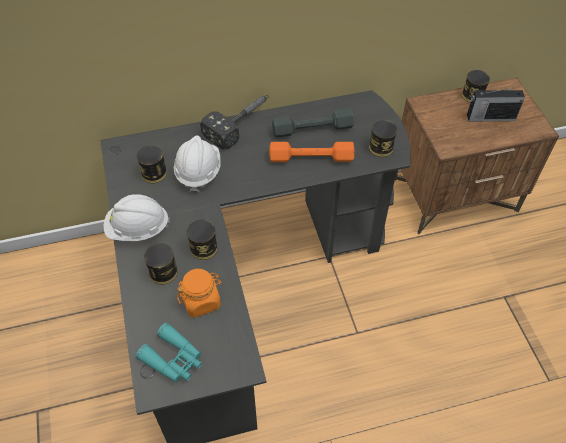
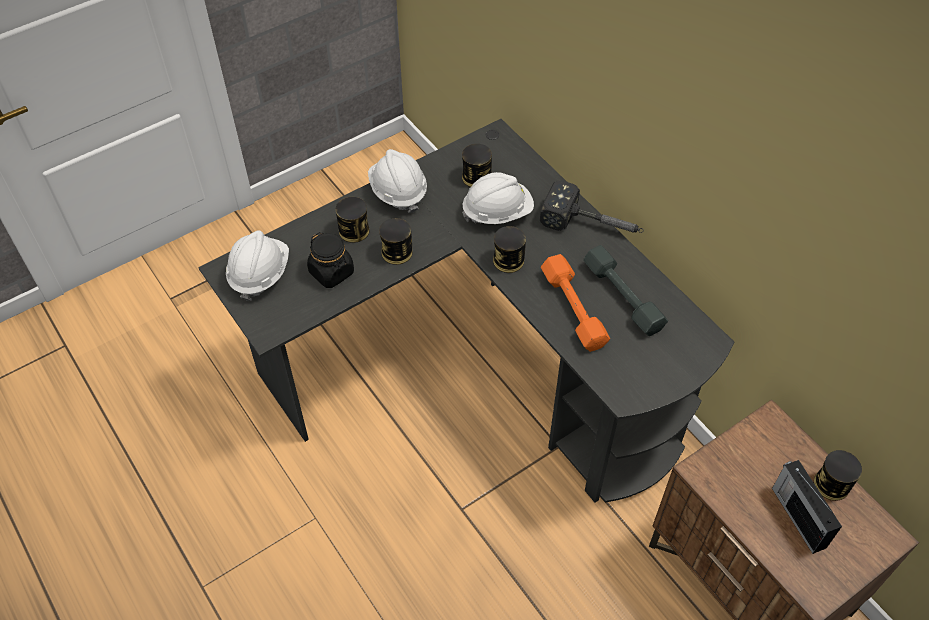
camera: 70 degrees right, 0 degrees up
turquoise binoculars [136,323,202,382] -> white hard hat [226,230,289,301]
orange jar [177,269,221,318] -> black jar [307,232,354,288]
can [369,120,397,157] -> can moved to [493,226,526,273]

